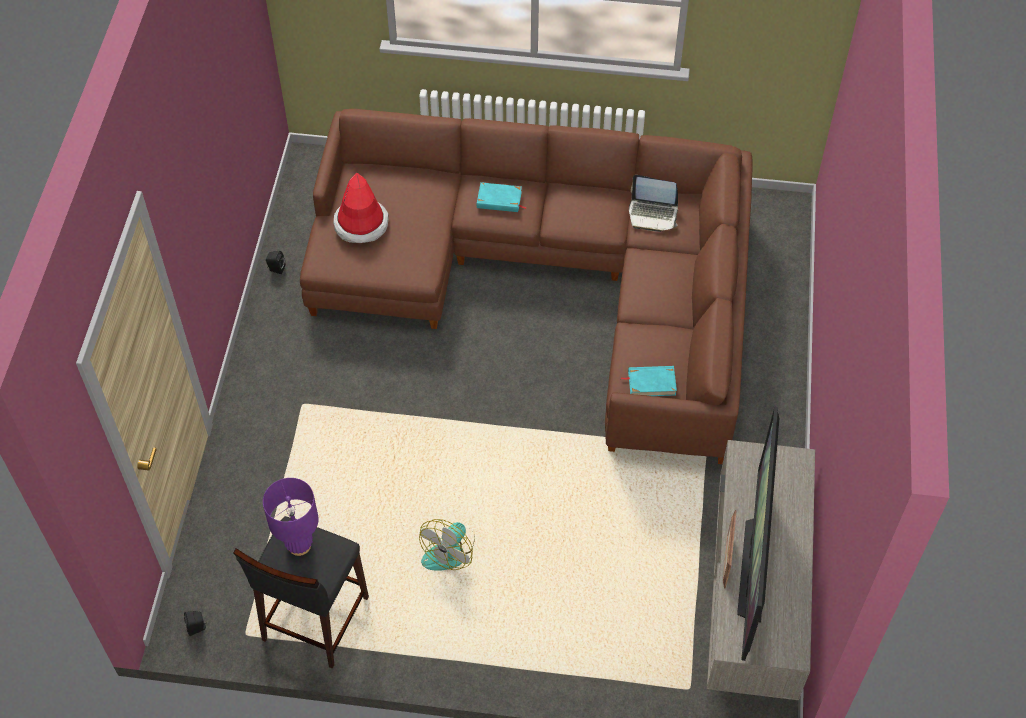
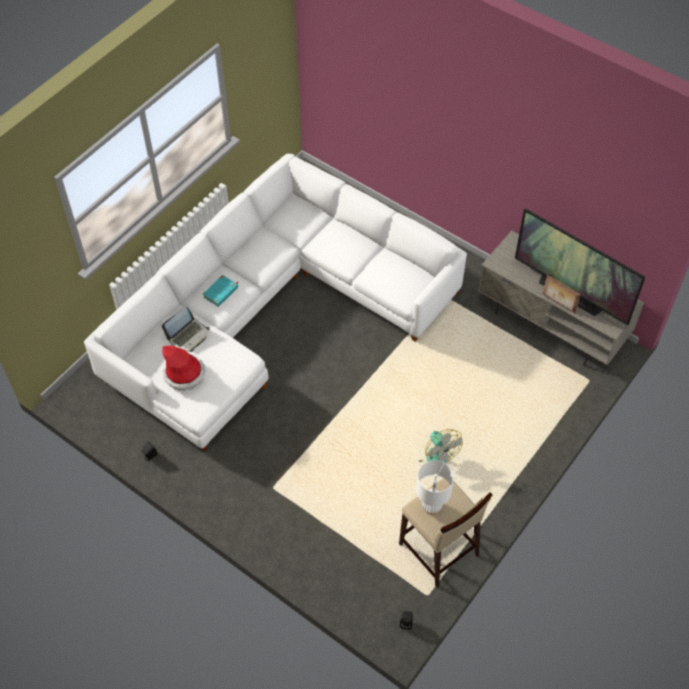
camera: 60 degrees left, 0 degrees up
black stool [233,516,369,669] -> beige stool [399,478,492,587]
purple table lamp [263,478,319,556] -> white table lamp [416,460,454,515]
brown sofa [300,109,753,464] -> white sofa [84,154,467,452]
turquoise book [621,366,677,396] -> none
laptop [629,175,678,232] -> laptop moved to [162,307,210,352]

